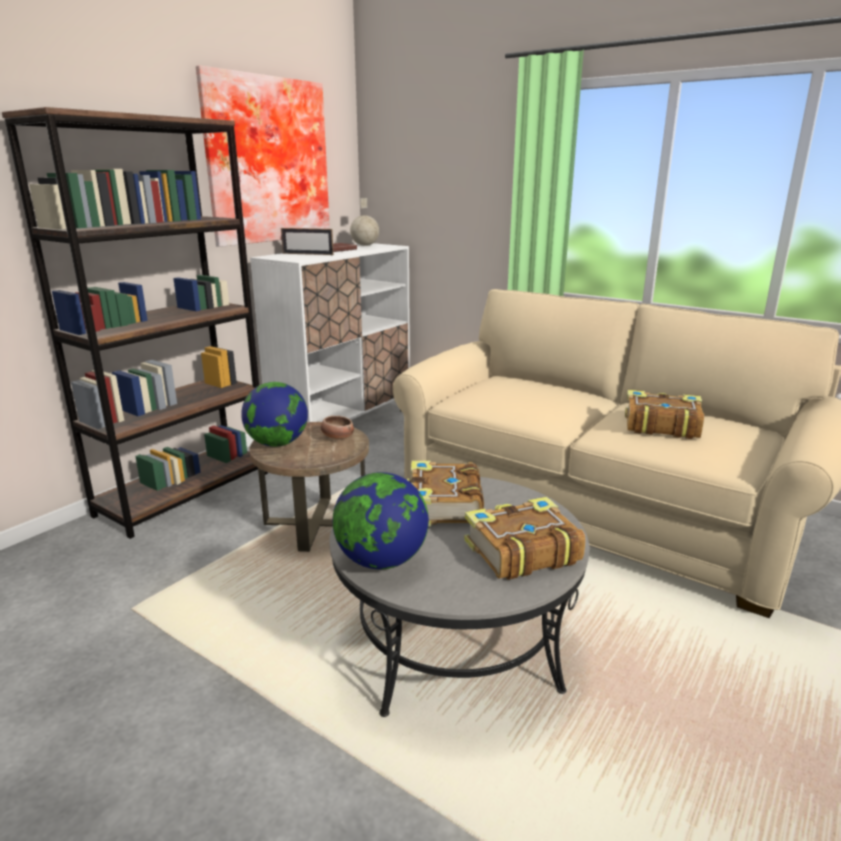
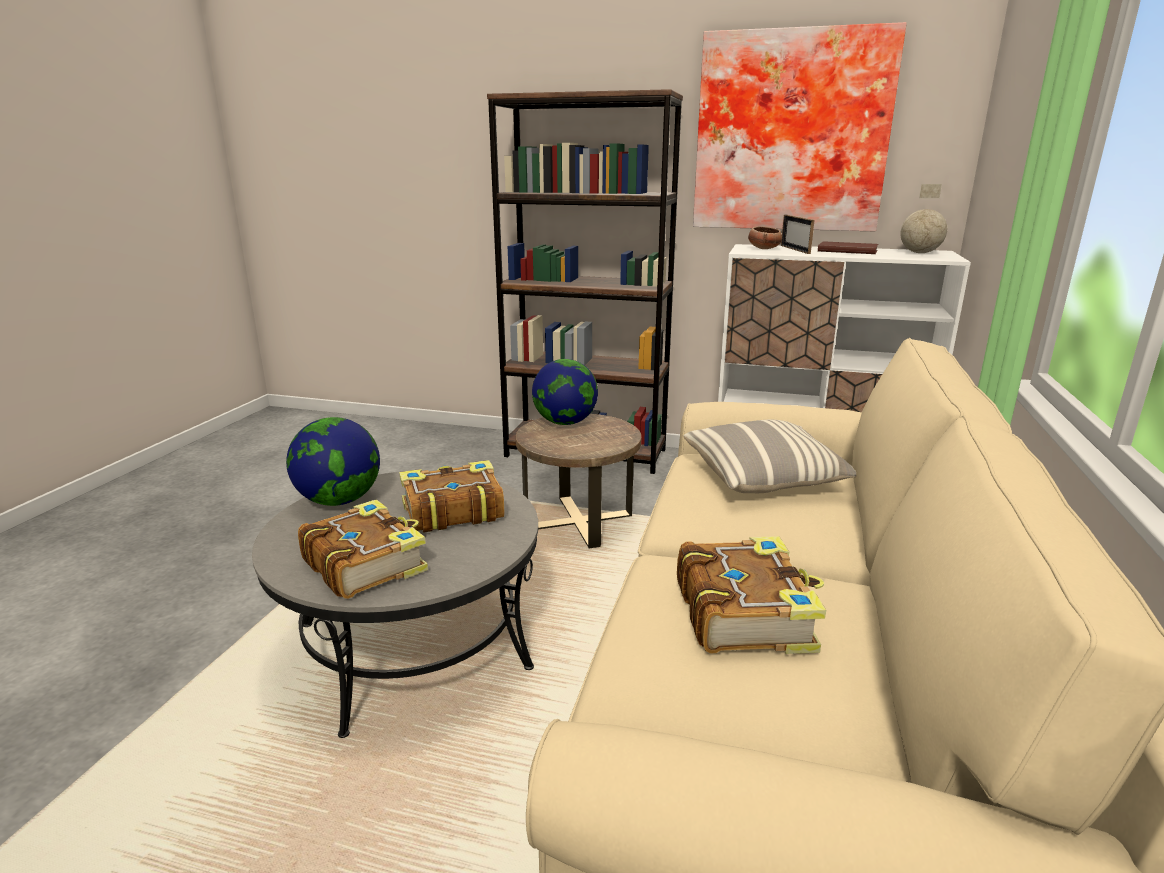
camera: 70 degrees right, 0 degrees up
bowl [321,416,354,440] -> bowl moved to [748,226,782,249]
none -> pillow [683,420,856,493]

